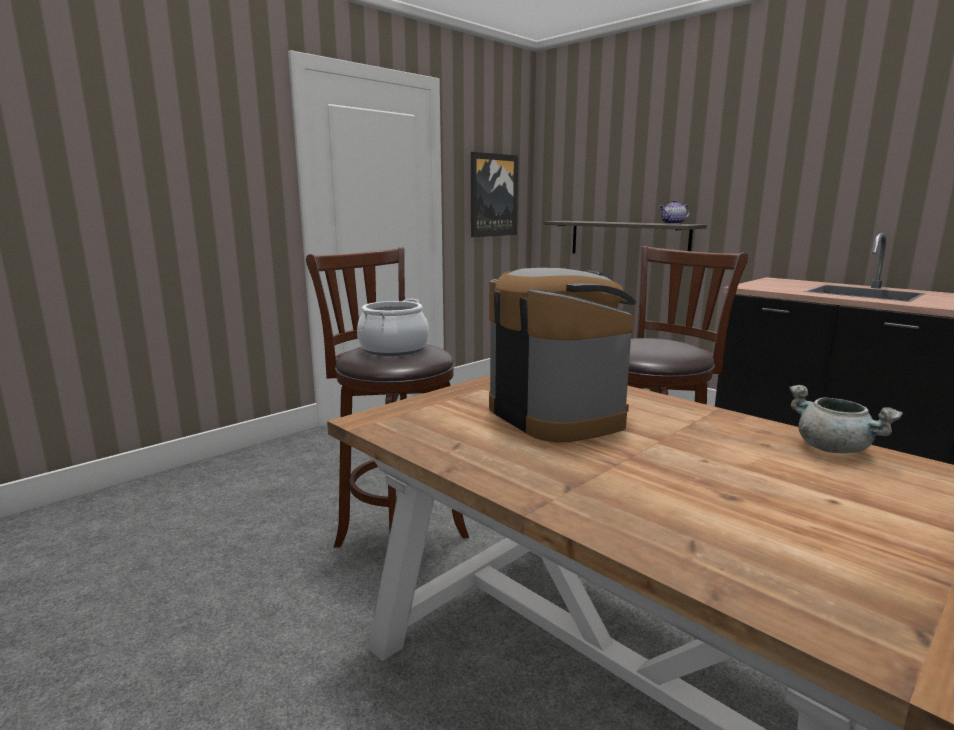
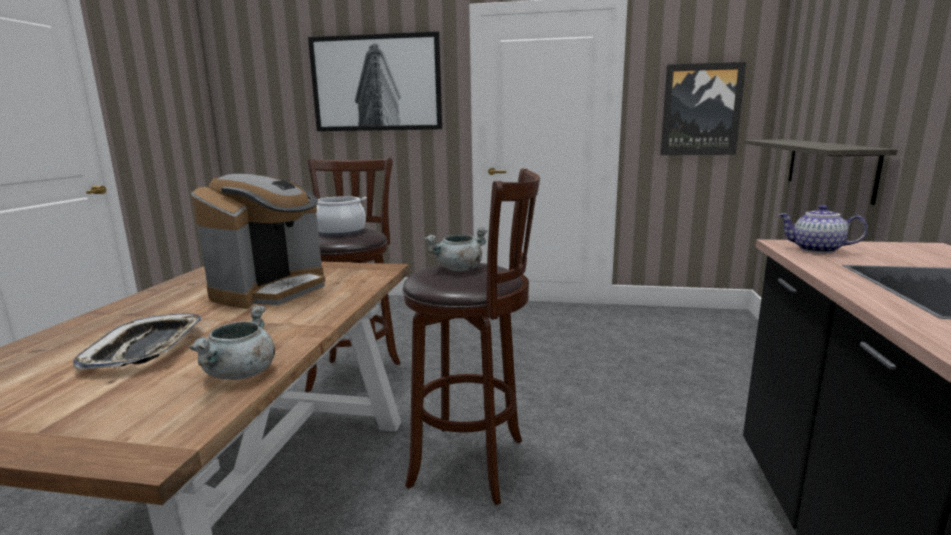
camera: 55 degrees right, 0 degrees up
teapot [659,200,690,224] -> teapot moved to [778,205,868,253]
none -> tray [73,313,202,369]
none -> picture [308,31,442,131]
none -> grey cooking pot [424,227,488,271]

